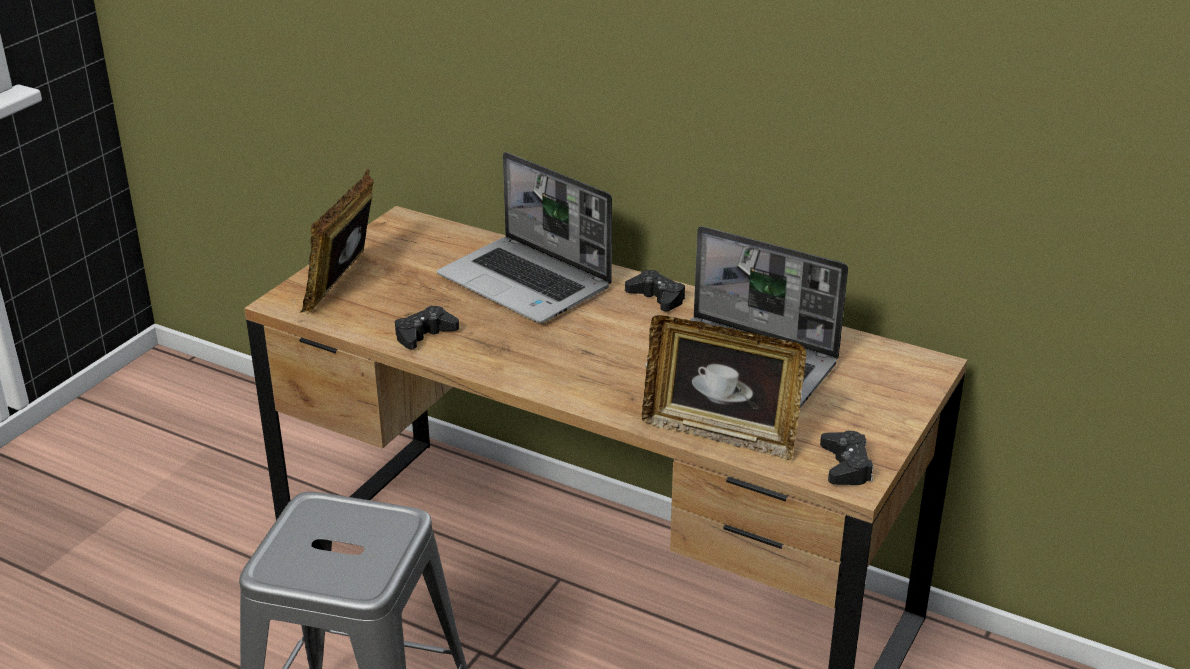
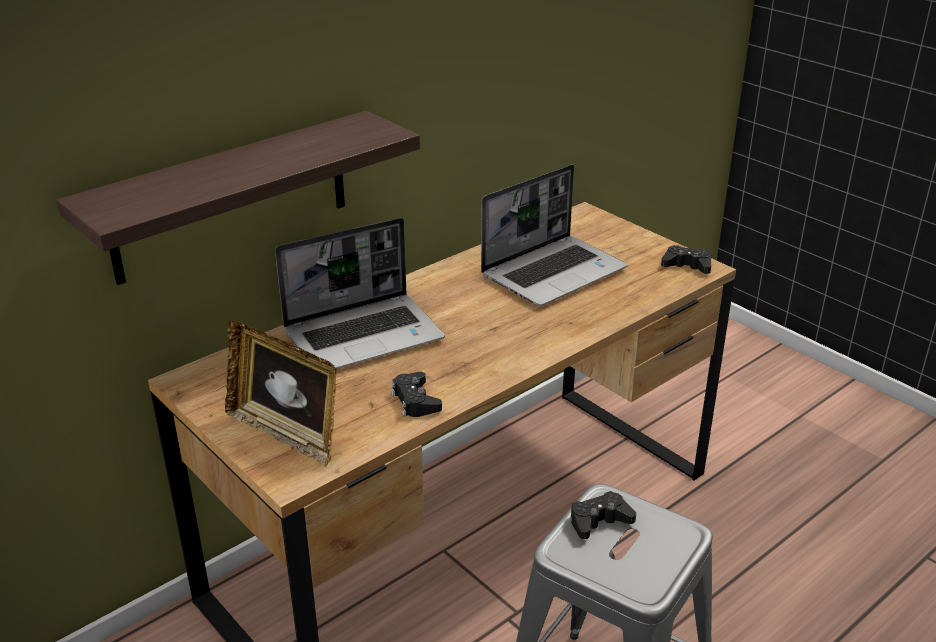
camera: 70 degrees left, 0 degrees up
black game controller [625,270,685,311] -> black game controller moved to [571,491,636,539]
picture frame [642,315,806,460] -> none
none -> shelf [56,111,420,285]

